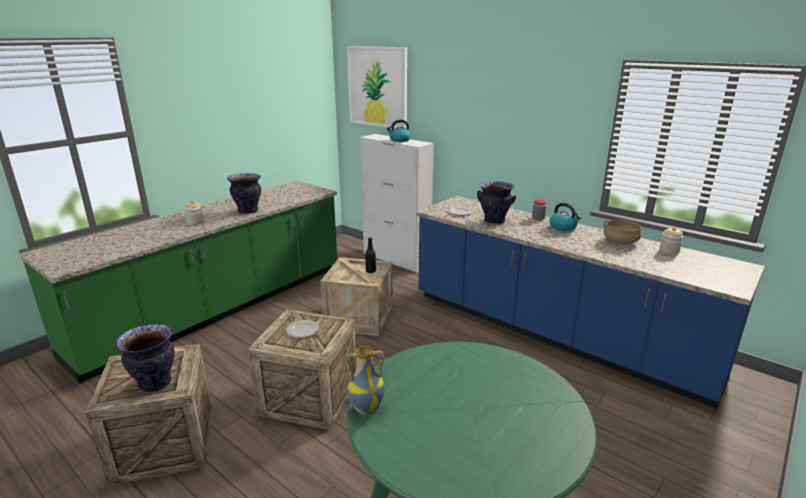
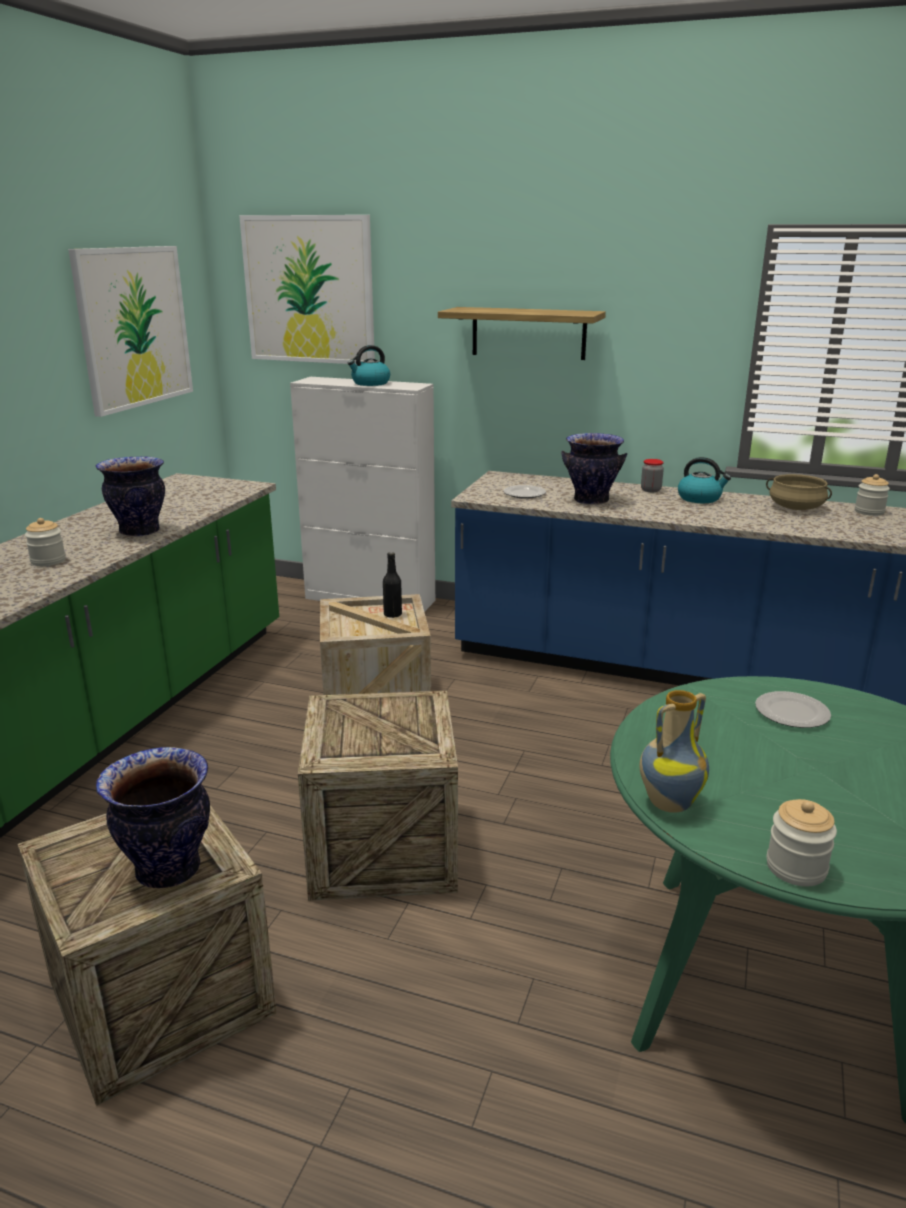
camera: 20 degrees left, 0 degrees up
plate [286,320,319,338] -> plate moved to [755,691,831,728]
none -> picture [68,246,193,417]
none -> shelf [438,307,606,360]
none -> jar [766,799,837,886]

